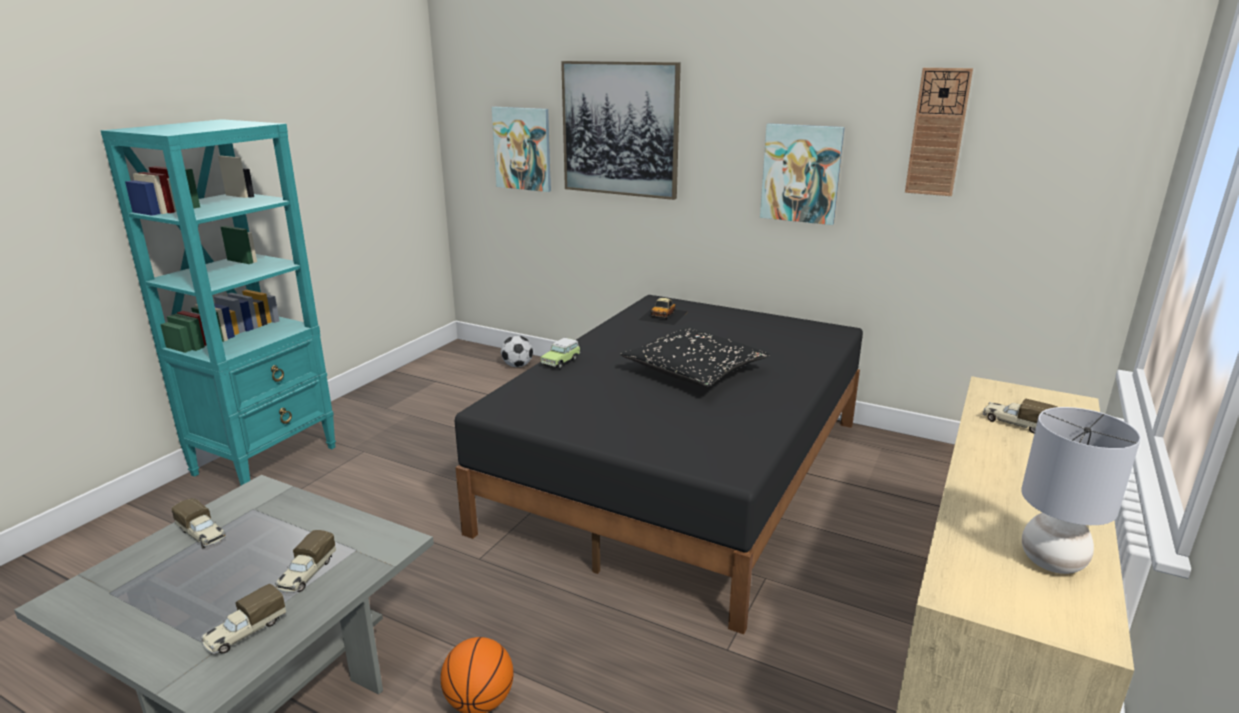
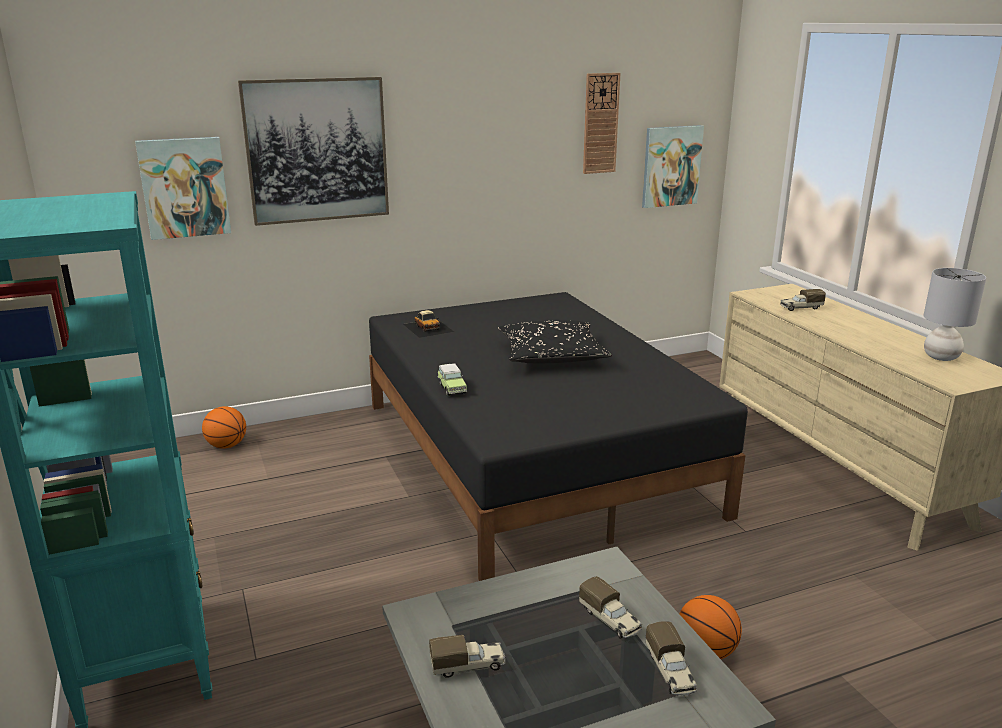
camera: 50 degrees left, 0 degrees up
football [501,336,533,367] -> basketball [202,406,246,449]
picture [760,123,845,225] -> picture moved to [642,125,704,208]

